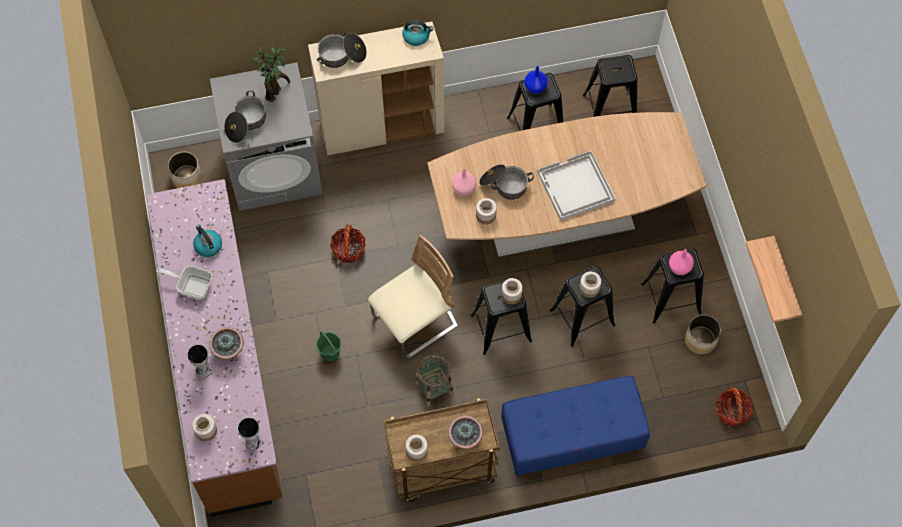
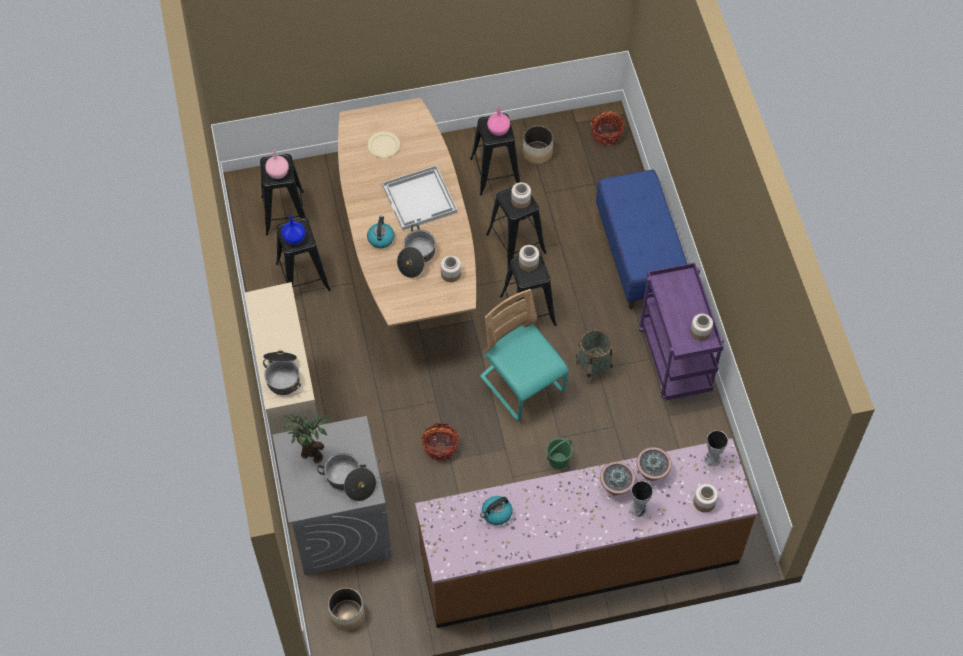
camera: 90 degrees left, 5 degrees down
frying pan [156,266,212,299] -> none
beige chair [368,235,458,359] -> turquoise chair [480,289,569,421]
brown cart [384,398,500,502] -> purple cart [639,262,724,400]
kettle [402,20,434,46] -> kettle moved to [367,216,394,248]
potted plant [448,415,483,449] -> potted plant moved to [636,447,672,481]
pink vase [452,168,476,196] -> pink vase moved to [265,150,289,179]
shelf [746,236,802,323] -> none
none -> beige plate [368,131,400,157]

